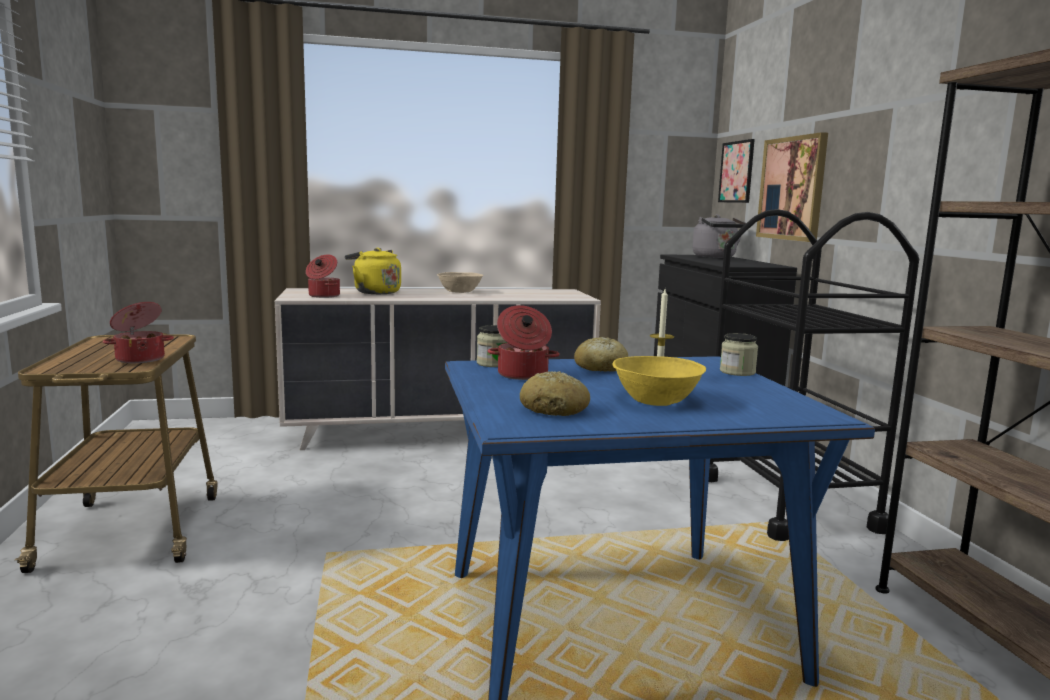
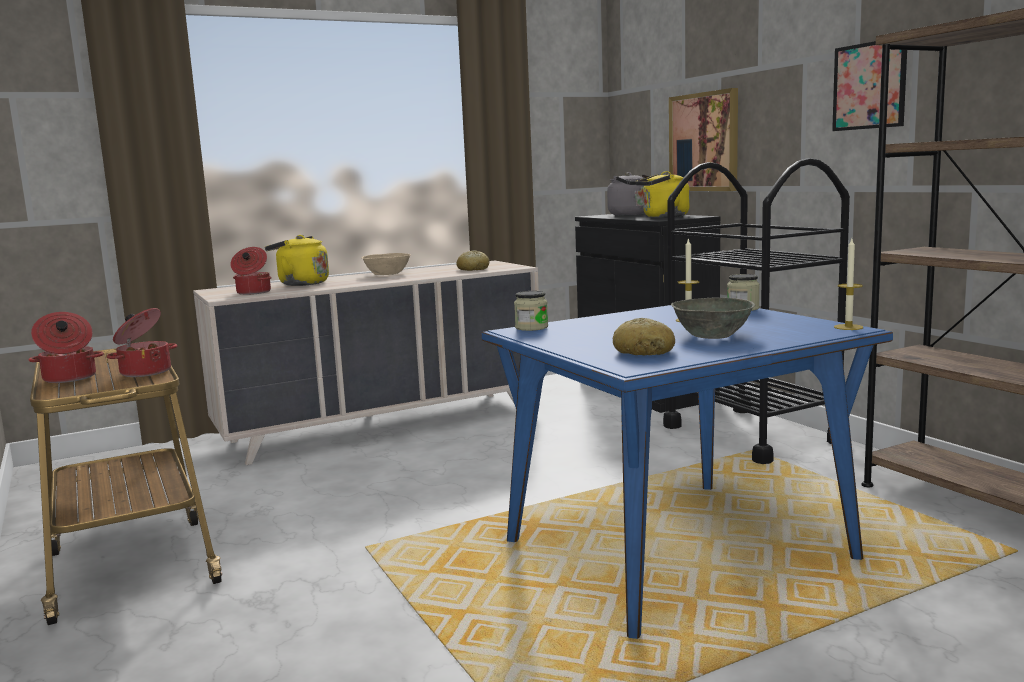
camera: 15 degrees left, 0 degrees up
cooking pot [488,305,560,380] -> cooking pot moved to [28,312,104,383]
bread [574,336,628,372] -> bread moved to [456,250,490,271]
yellow bowl [613,356,706,406] -> grey bowl [671,297,755,339]
picture [718,139,755,203] -> picture moved to [832,41,907,131]
none -> yellow kettle [636,171,690,218]
none -> candle [834,239,864,330]

